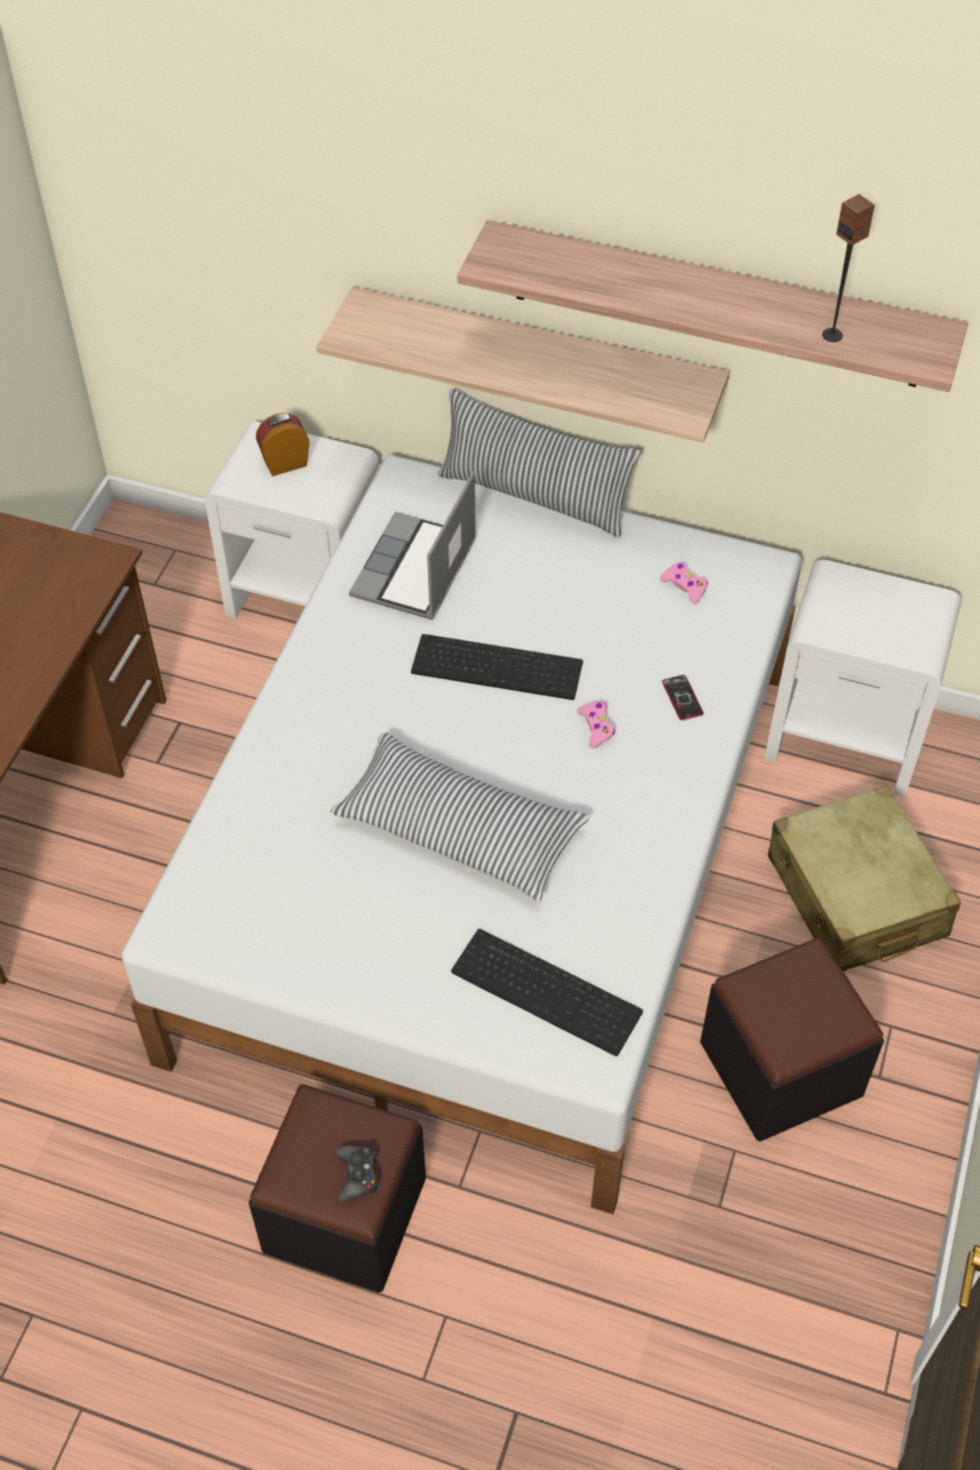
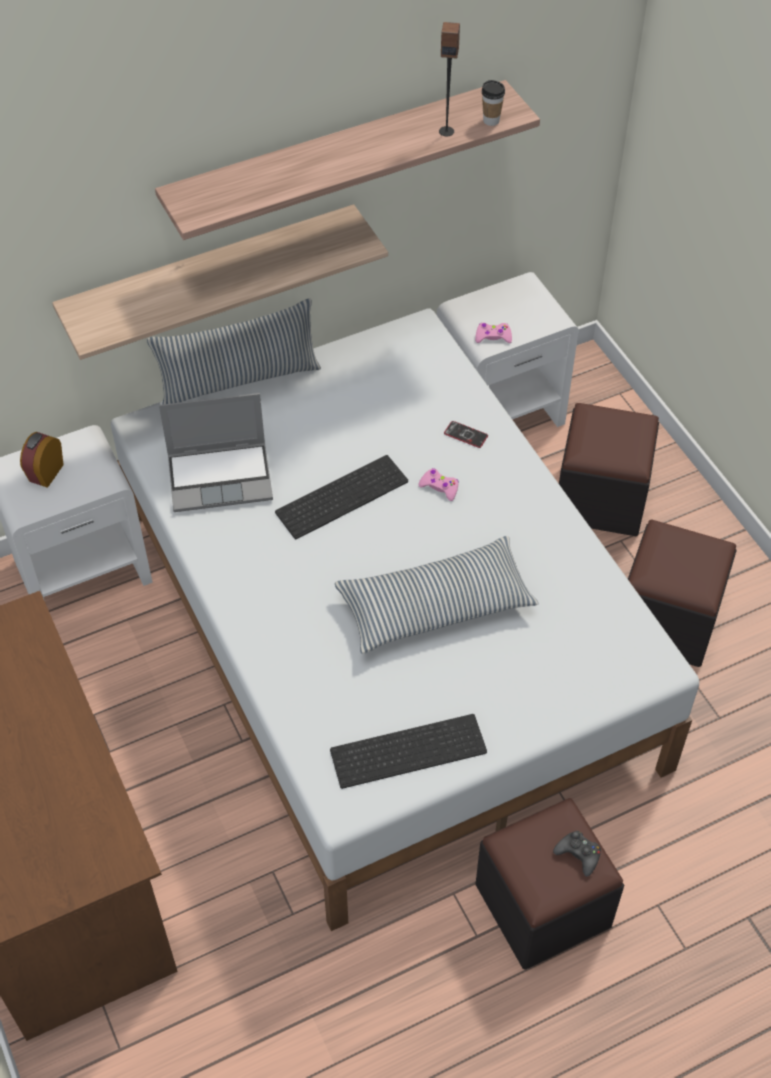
camera: 45 degrees left, 0 degrees up
laptop [349,472,476,620] -> laptop turned 75 degrees counterclockwise [159,393,273,512]
keyboard [451,929,643,1056] -> keyboard moved to [330,714,487,789]
pink game controller [660,562,708,604] -> pink game controller moved to [475,323,512,343]
beige suitcase [768,785,961,971] -> black ottoman [559,403,659,536]
none -> cup [482,80,505,126]

